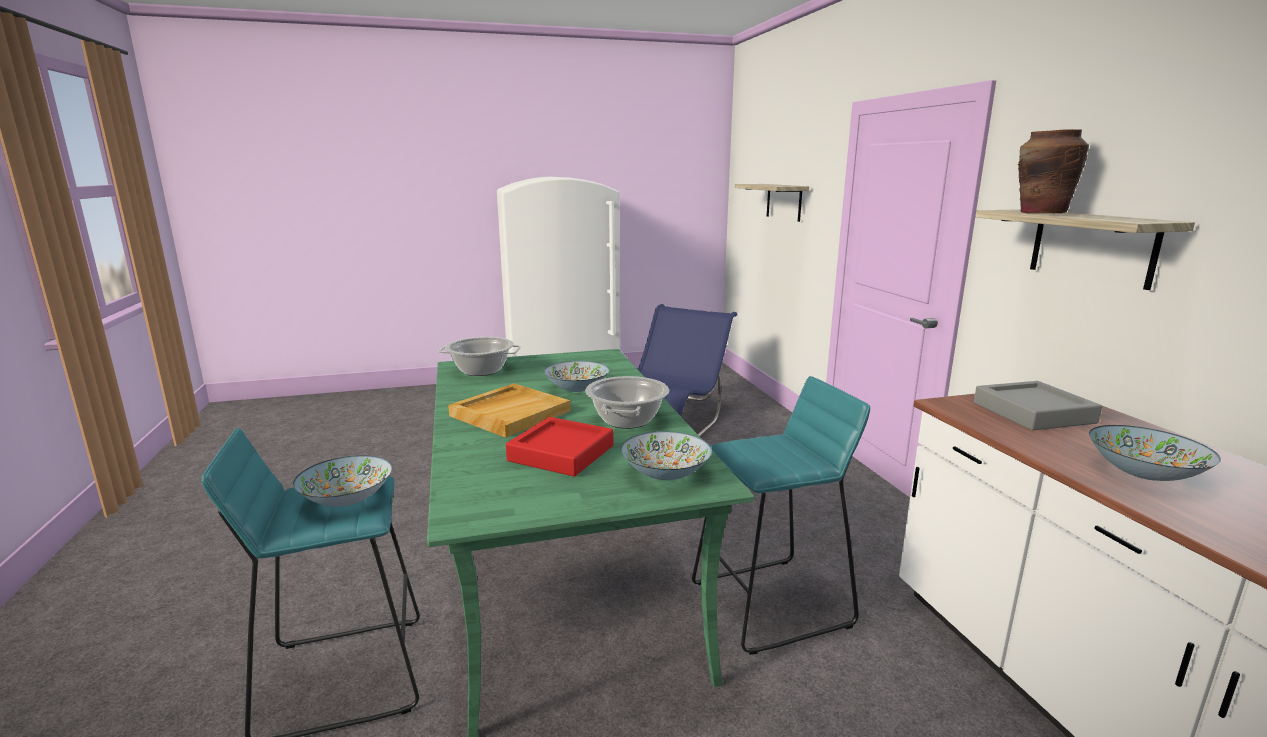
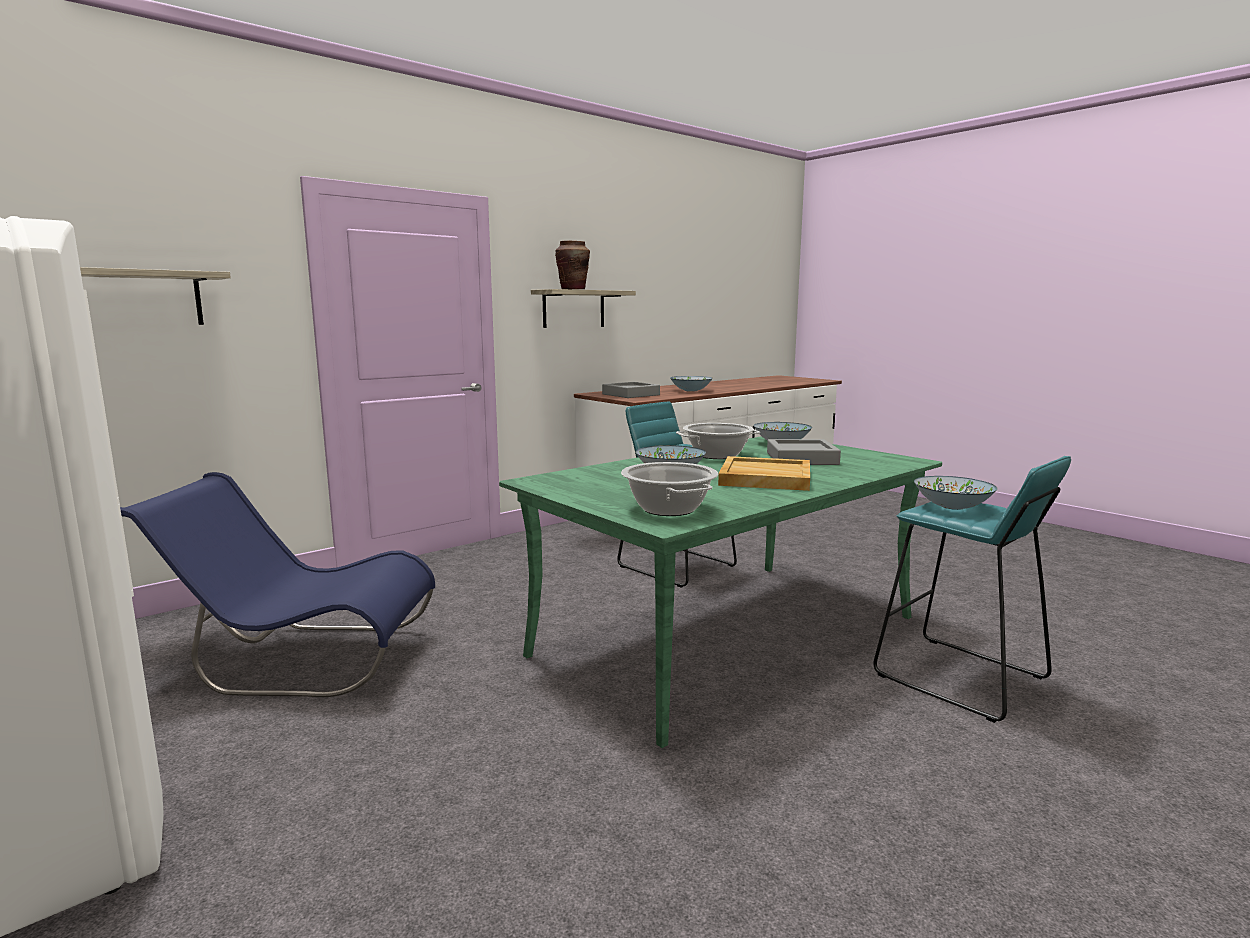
camera: 115 degrees left, 5 degrees down
red tray [506,417,613,477] -> grey tray [767,439,841,465]

